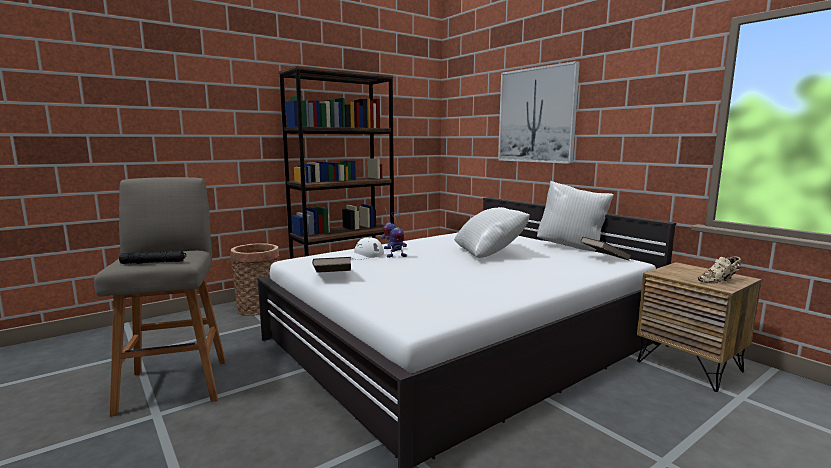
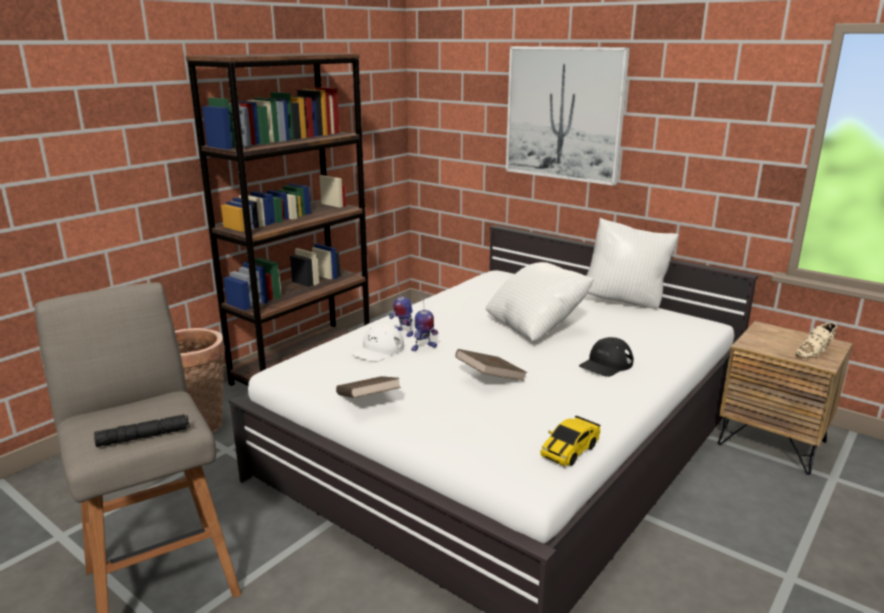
camera: 15 degrees left, 10 degrees up
brown book [581,237,631,261] -> brown book moved to [455,349,528,381]
none -> toy car [540,416,601,466]
none -> black cap [579,337,633,377]

